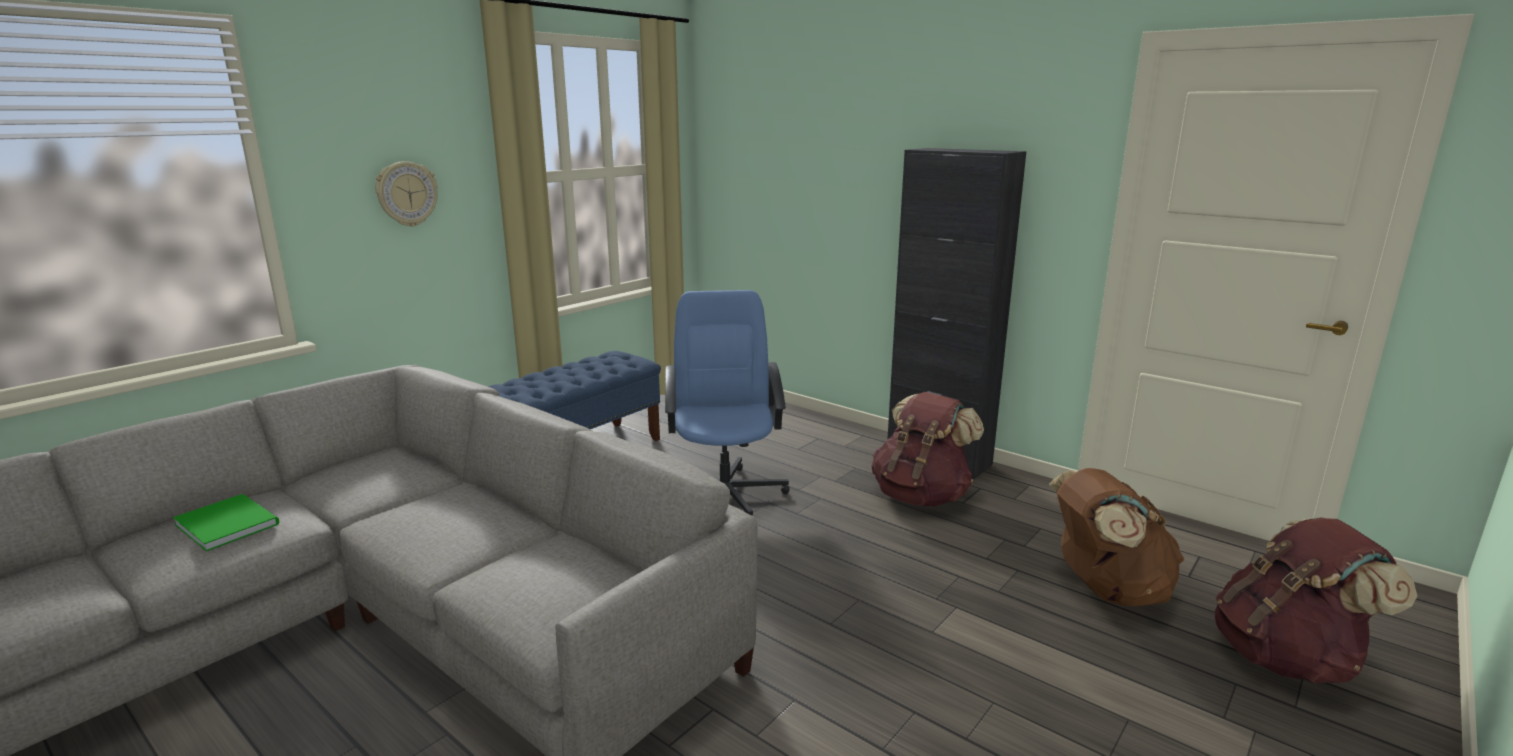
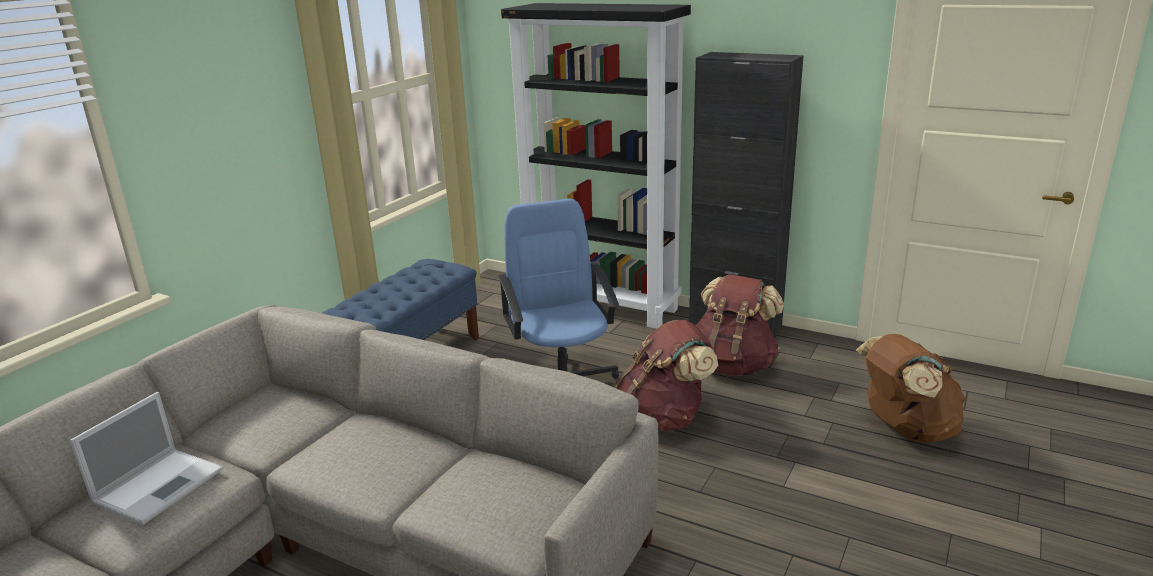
camera: 10 degrees left, 5 degrees up
green book [173,494,279,551] -> laptop [70,392,223,525]
wall clock [375,161,438,227] -> none
brown backpack [1215,517,1417,683] -> brown backpack moved to [615,320,718,431]
none -> black bookcase [501,3,691,329]

